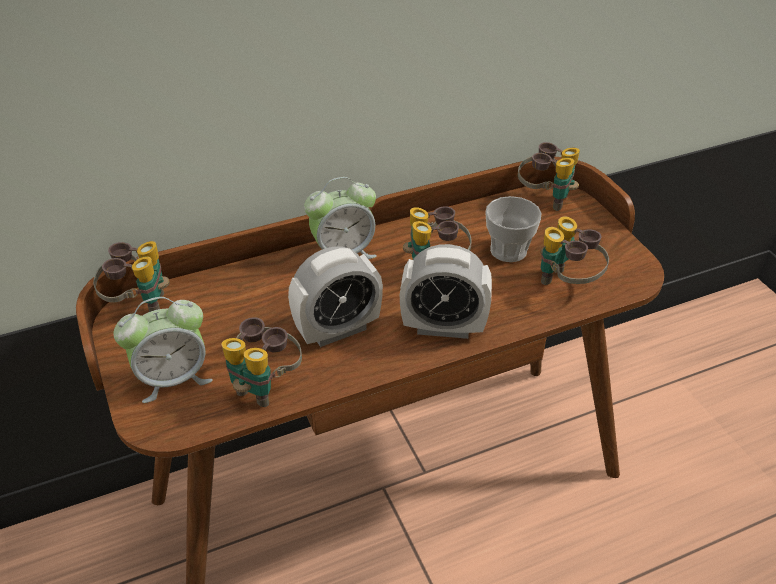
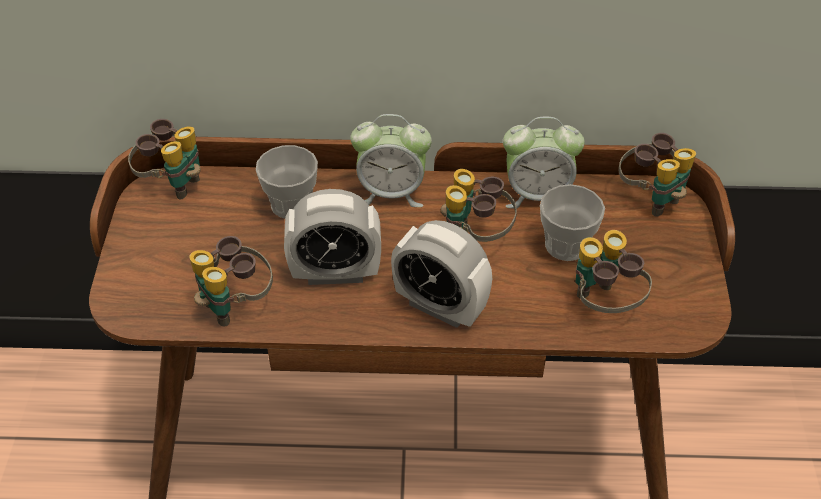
camera: 25 degrees right, 5 degrees up
alarm clock [113,297,213,403] -> alarm clock moved to [503,116,585,208]
none -> cup [256,145,318,218]

